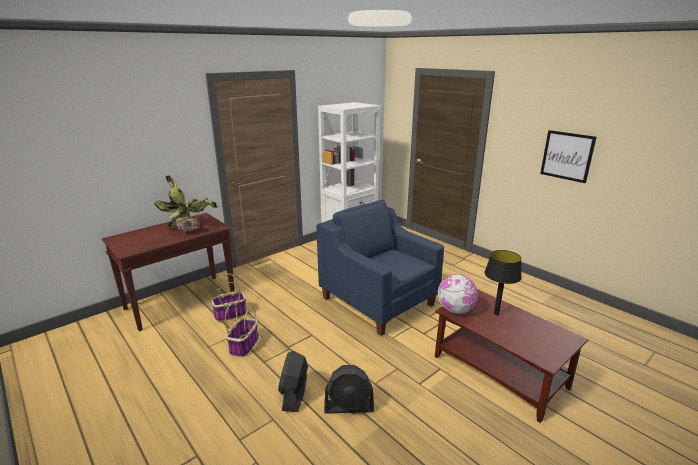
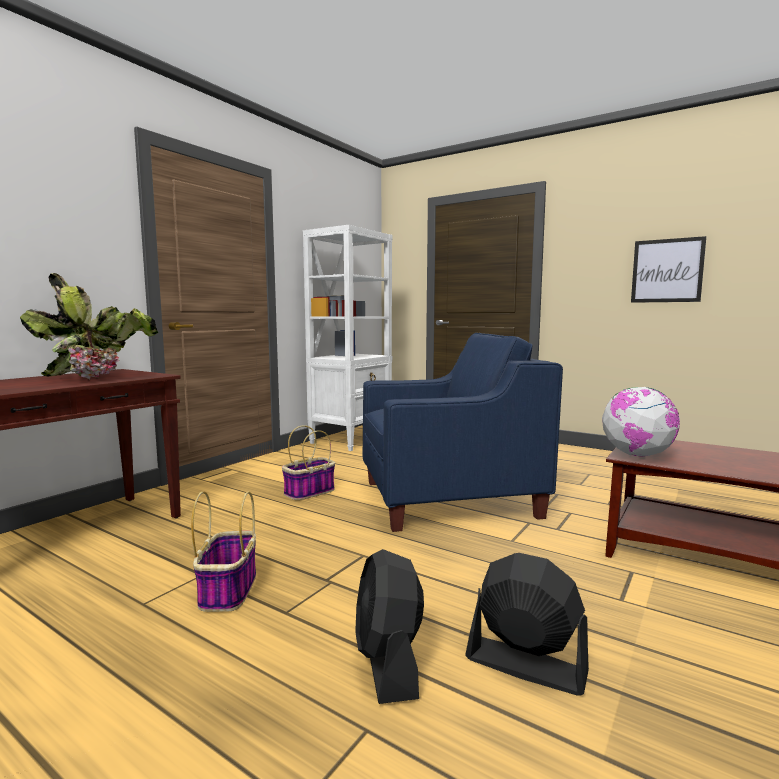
camera: 15 degrees left, 15 degrees down
basket [211,274,247,322] -> basket moved to [282,425,335,500]
blue armchair [316,200,444,336] -> blue armchair turned 135 degrees clockwise [363,333,563,532]
black fan [324,365,374,414] -> black fan turned 135 degrees counterclockwise [465,553,589,696]
black table lamp [484,250,522,315] -> none

